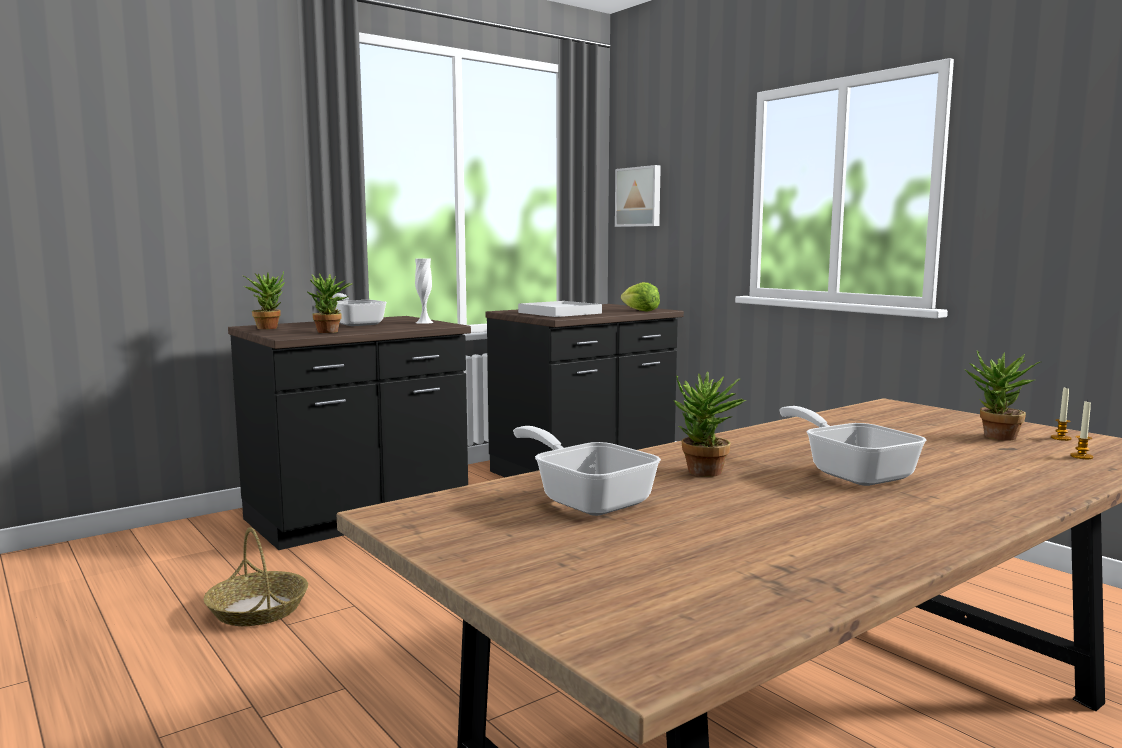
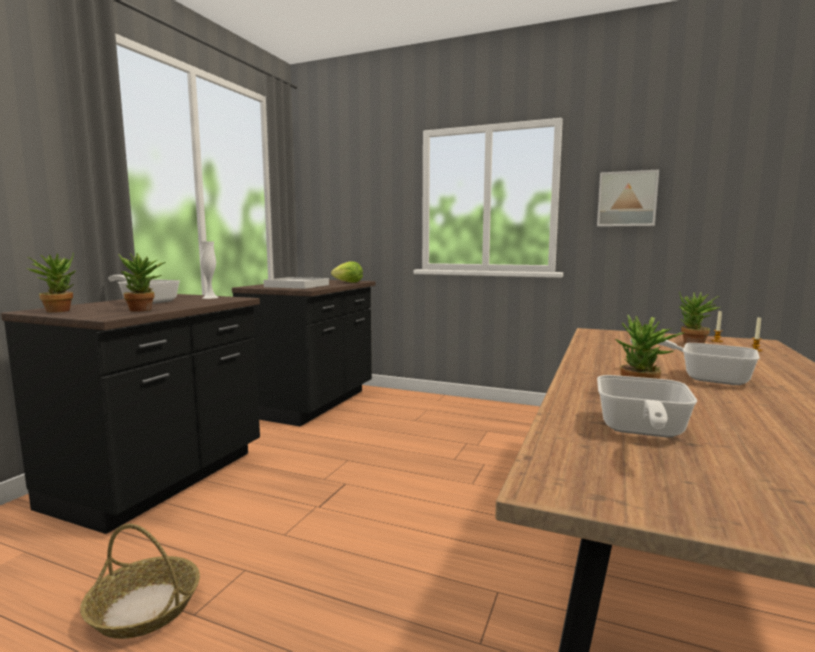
camera: 30 degrees left, 0 degrees up
frying pan [513,426,661,516] -> frying pan turned 90 degrees counterclockwise [597,375,697,438]
picture [615,165,661,227] -> picture moved to [597,170,659,227]

